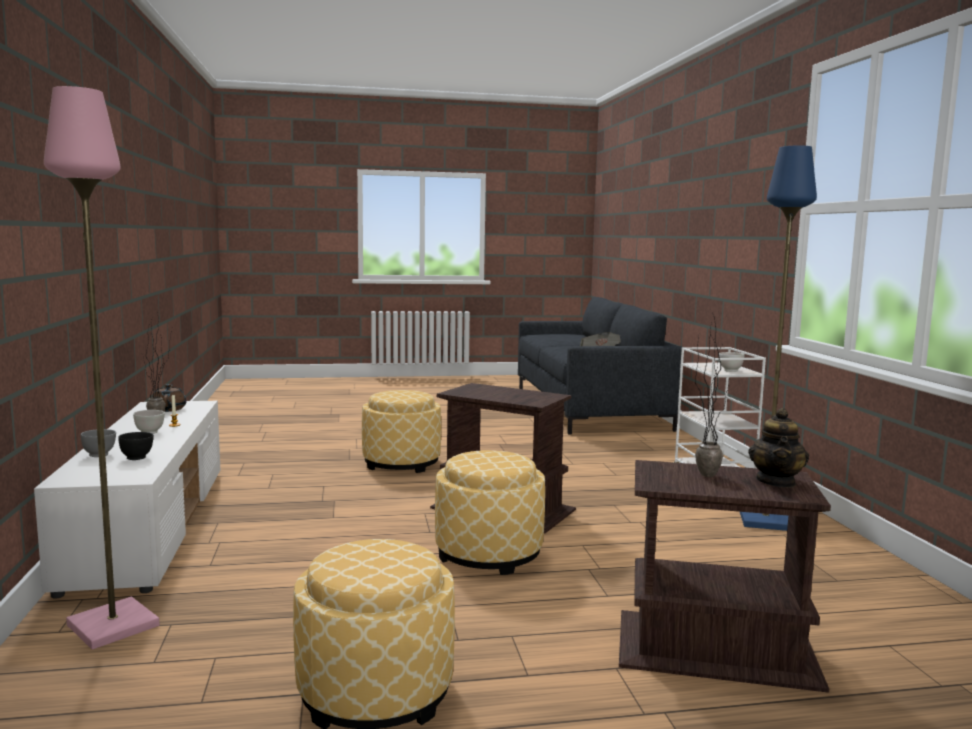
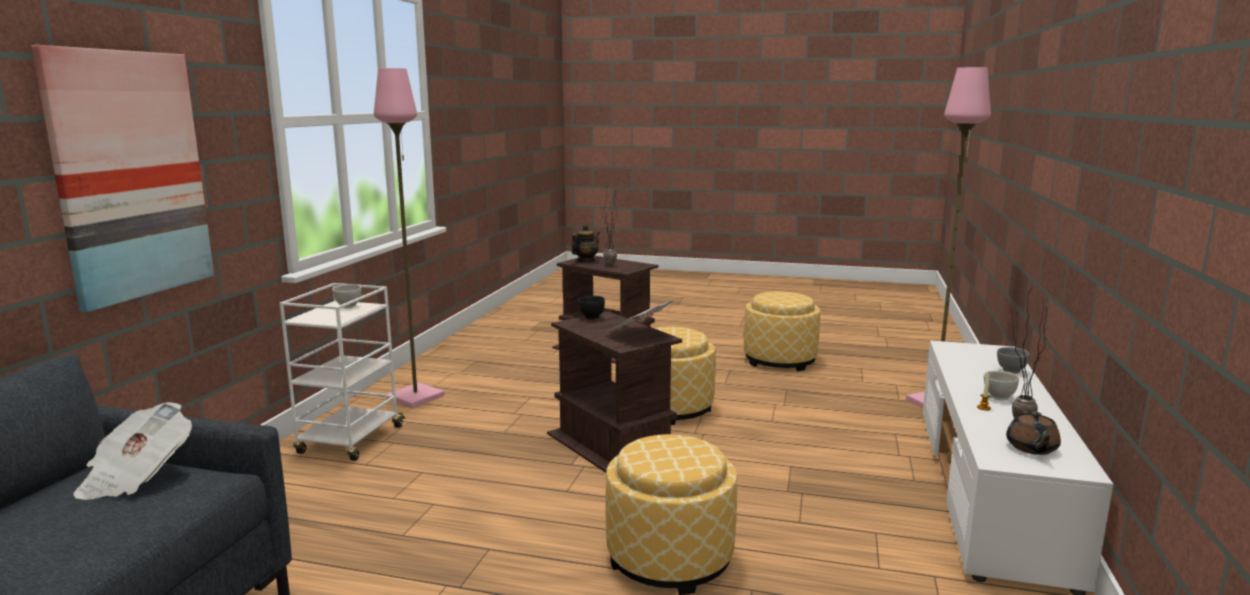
camera: 155 degrees left, 5 degrees up
black bowl [118,432,154,460] -> black bowl moved to [578,296,605,320]
blue floor lamp [740,146,817,531] -> pink floor lamp [374,68,445,408]
none -> picture [31,45,214,312]
none -> newspaper [607,301,673,331]

